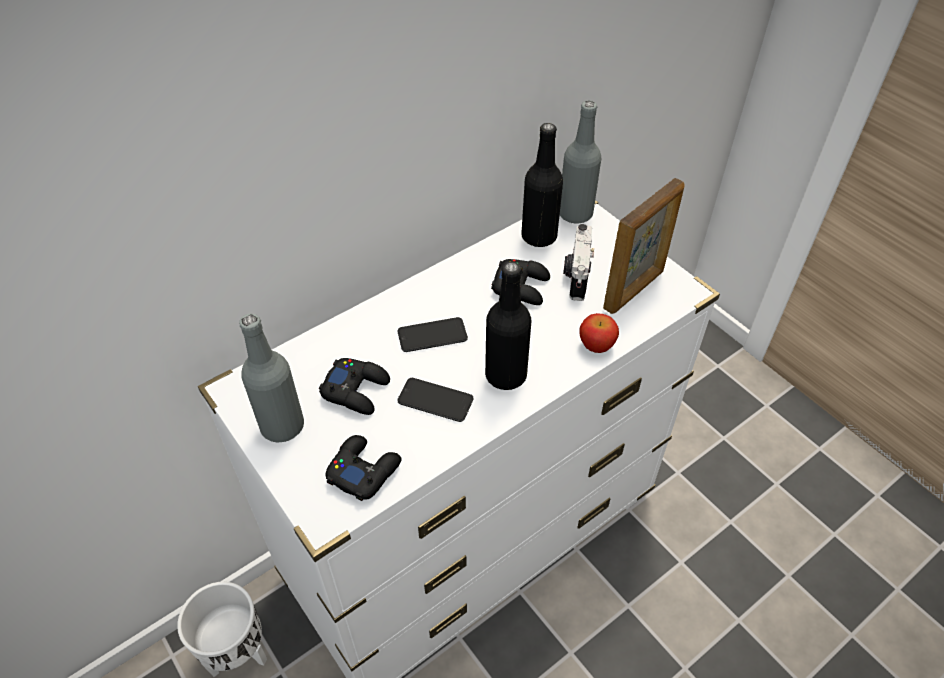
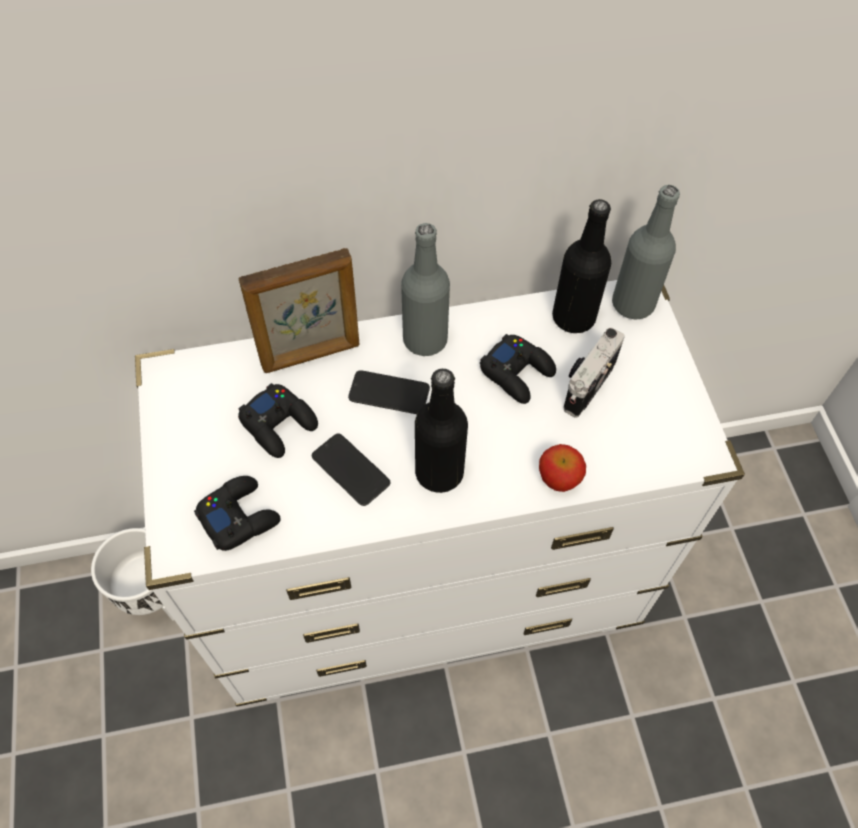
camera: 25 degrees right, 10 degrees up
grey bottle [239,314,304,443] -> grey bottle moved to [401,223,450,356]
picture frame [603,178,685,314] -> picture frame moved to [238,248,359,373]

